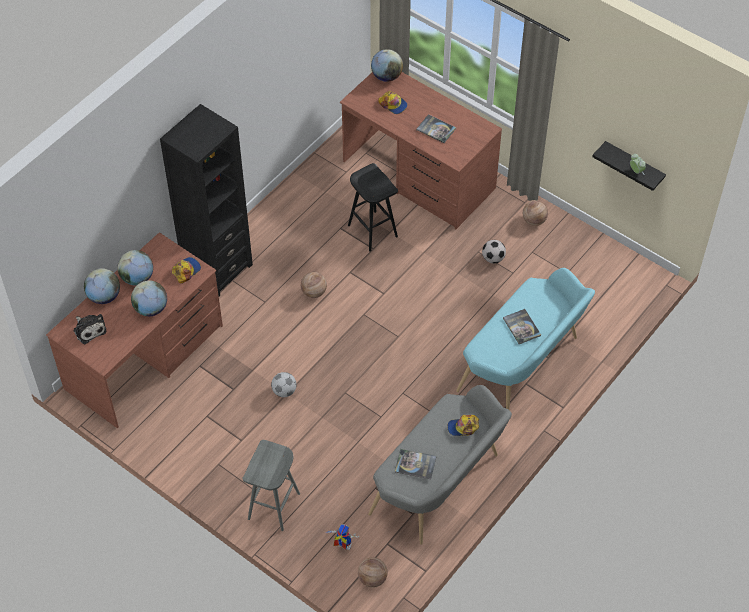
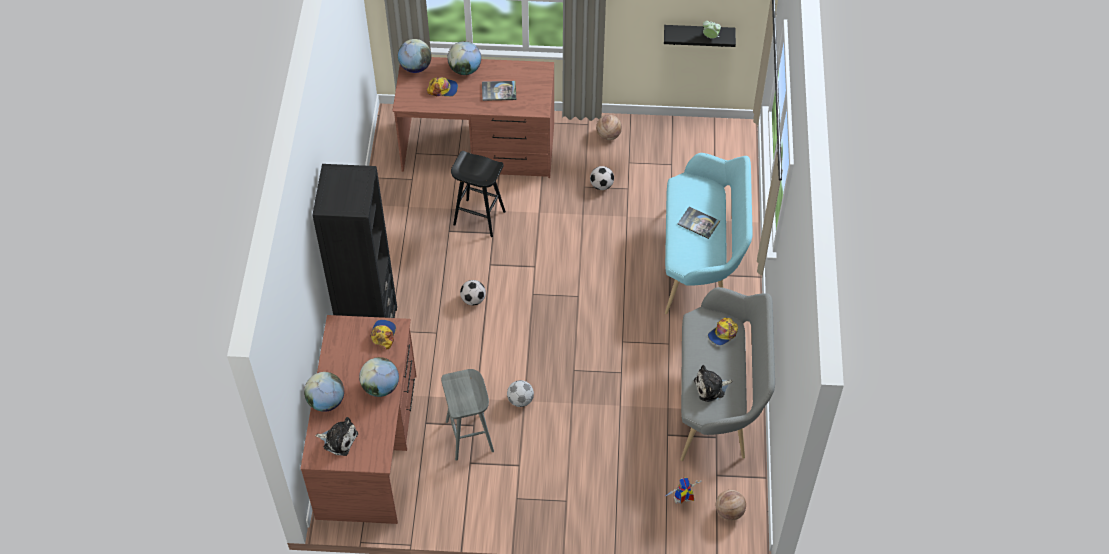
camera: 35 degrees left, 0 degrees up
globe [117,250,153,285] -> globe moved to [447,41,481,75]
grey stool [242,440,300,531] -> grey stool moved to [441,369,494,461]
basketball [301,272,327,298] -> football [460,280,486,305]
book [395,449,437,479] -> plush toy [694,365,732,402]

